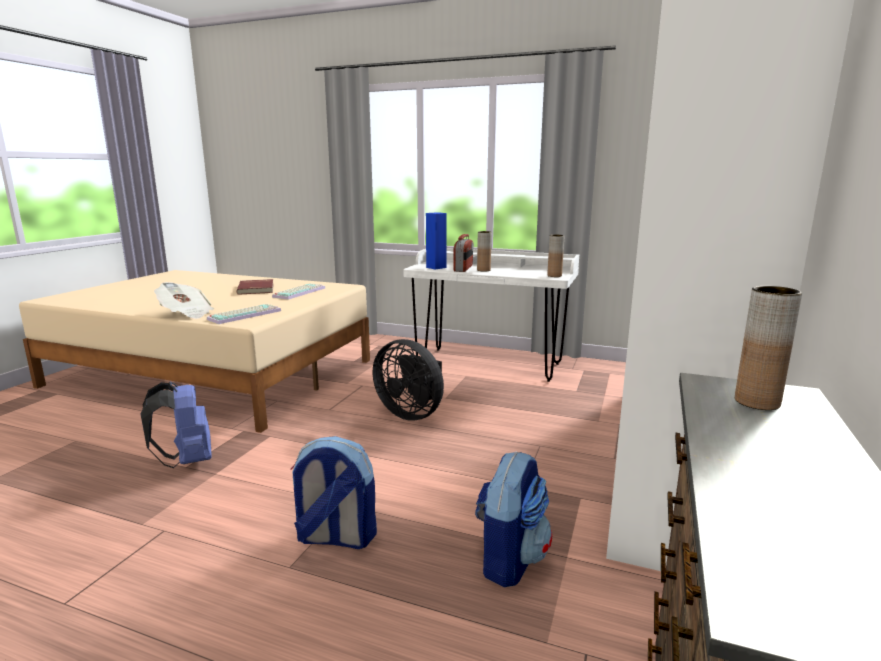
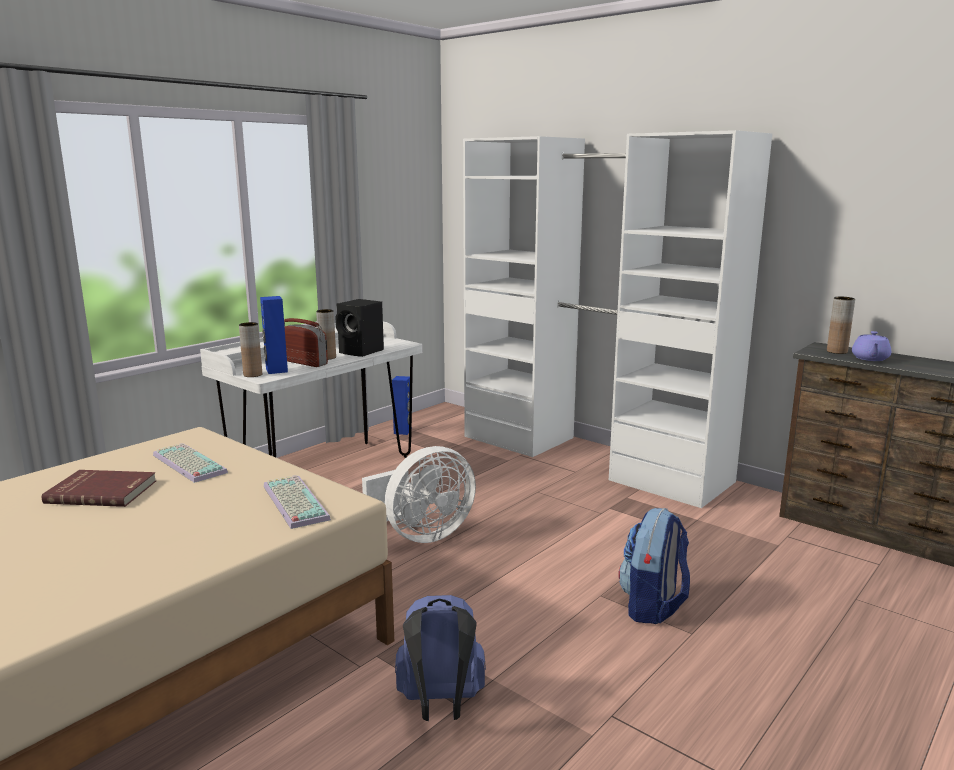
camera: 70 degrees left, 0 degrees up
newspaper [154,282,214,319] -> none
black fan [373,339,444,421] -> white fan [362,446,476,543]
backpack [475,451,552,587] -> none
brown vase [547,235,564,277] -> brown vase moved to [239,322,262,377]
none -> black speaker [335,299,384,357]
none -> blue speaker [392,376,410,435]
none -> purple teapot [852,331,891,361]

